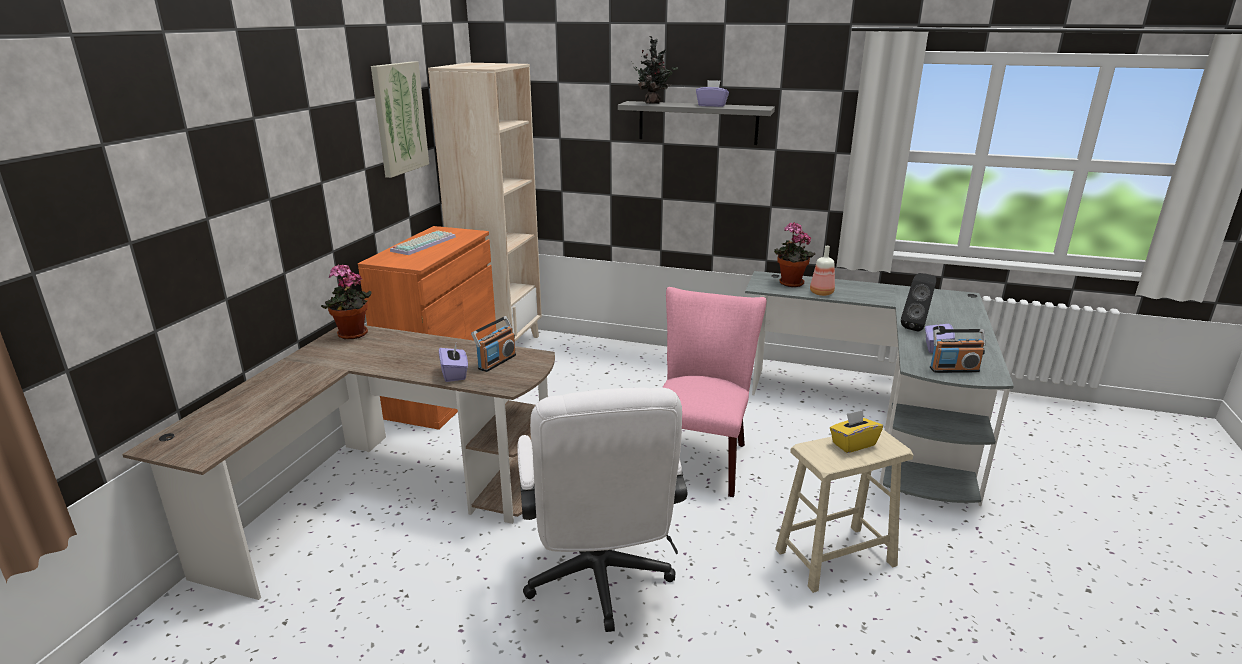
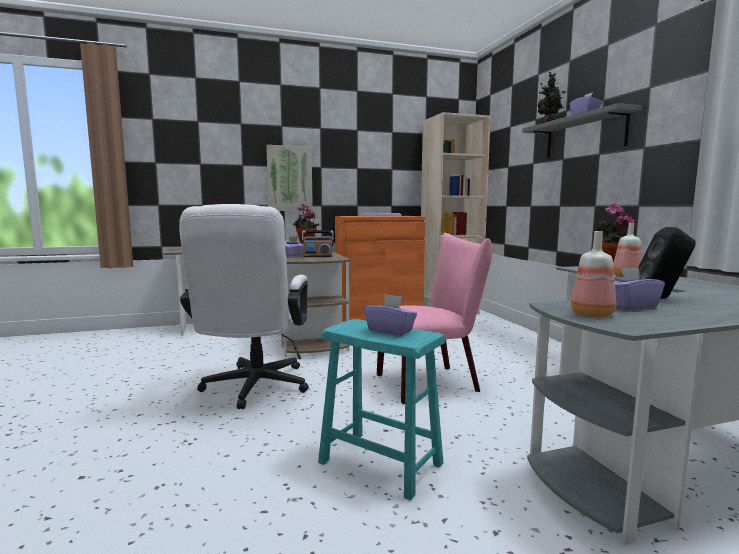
camera: 55 degrees right, 15 degrees down
picture [371,61,429,178] -> picture moved to [266,145,313,211]
white office chair [517,387,687,632] -> white office chair turned 45 degrees counterclockwise [179,204,309,409]
beige stool [775,429,913,593] -> turquoise stool [318,319,445,500]
yellow tissue box [830,410,883,453] -> purple tissue box [364,294,417,336]
radio [930,329,985,373] -> bottle [571,231,616,317]

